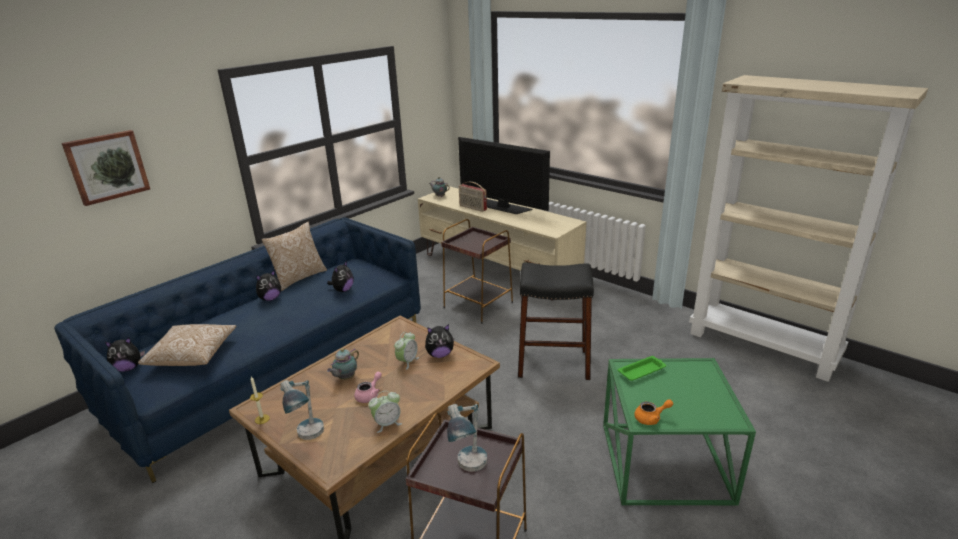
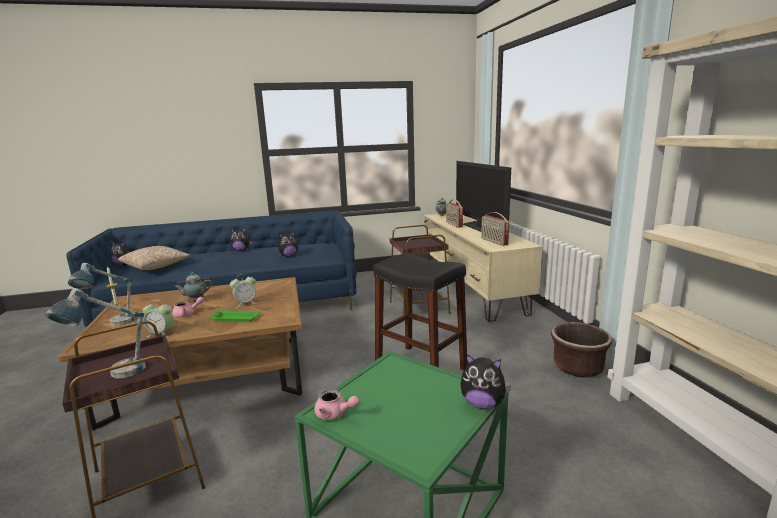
camera: 35 degrees right, 10 degrees down
picture [62,130,150,206] -> none
pillow [261,222,327,291] -> none
plush toy [425,324,454,358] -> plush toy moved to [461,354,511,409]
green tray [618,356,666,381] -> green tray moved to [210,310,259,322]
orange teapot [634,399,673,425] -> pink teapot [314,389,359,420]
none -> radio [481,212,509,246]
none -> brown planter [551,322,612,377]

